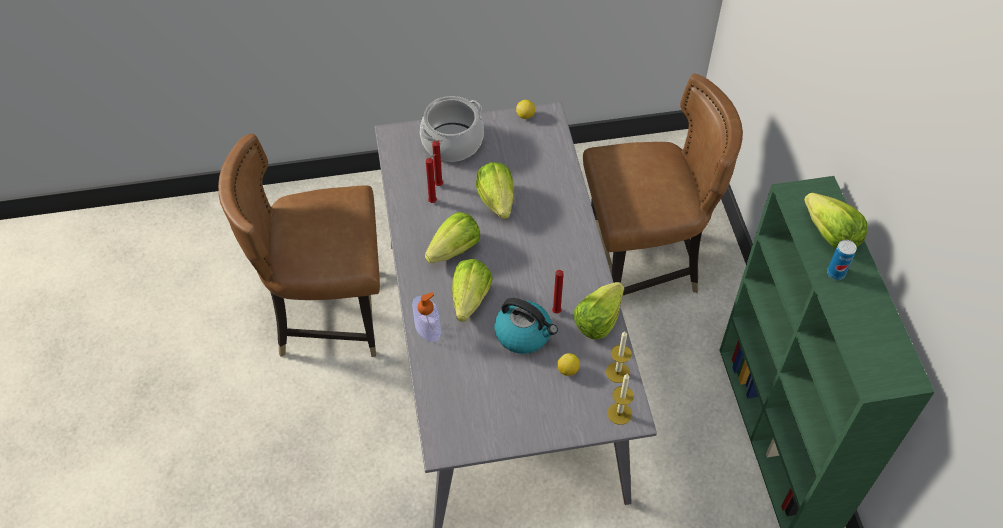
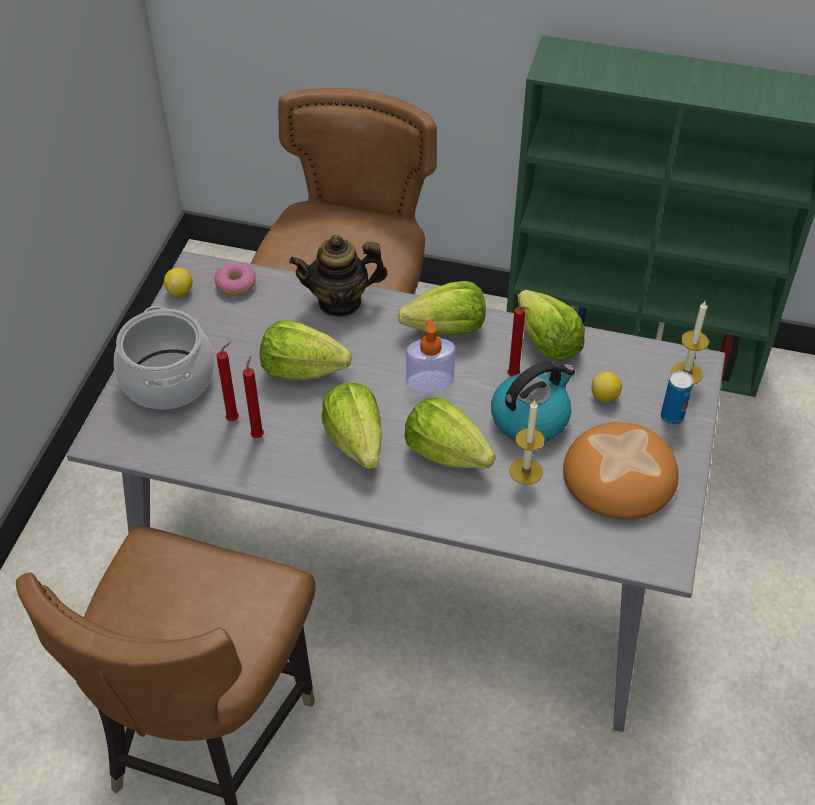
camera: 65 degrees left, 5 degrees down
soap dispenser [412,292,441,342] -> soap dispenser moved to [406,320,456,392]
candle [606,331,632,383] -> candle moved to [509,399,545,485]
lettuce [804,193,867,250] -> lettuce moved to [398,281,486,335]
can [827,240,857,280] -> can moved to [661,371,693,425]
none -> donut [215,262,256,296]
none -> teapot [289,235,387,317]
none -> bread [563,422,679,520]

